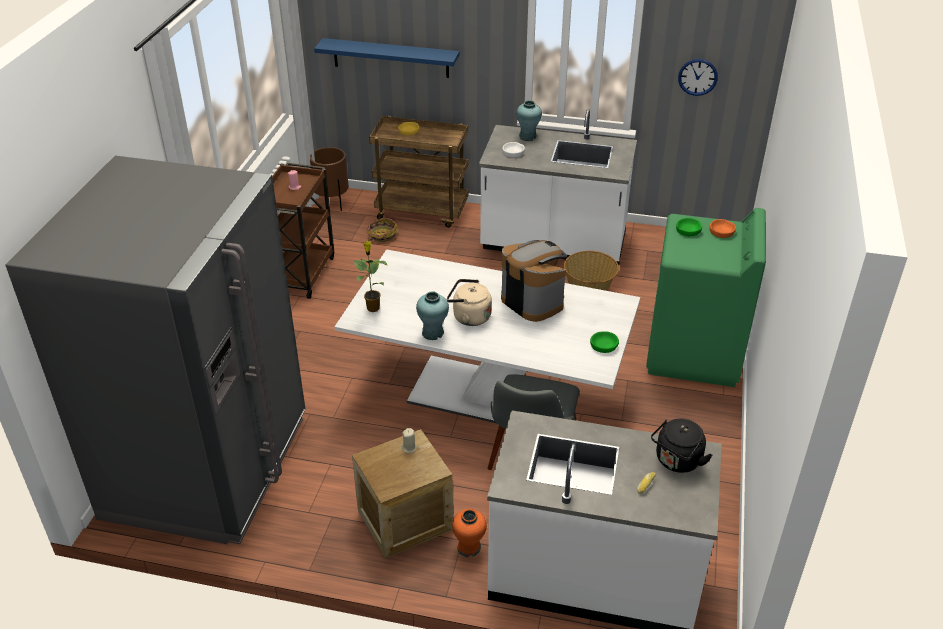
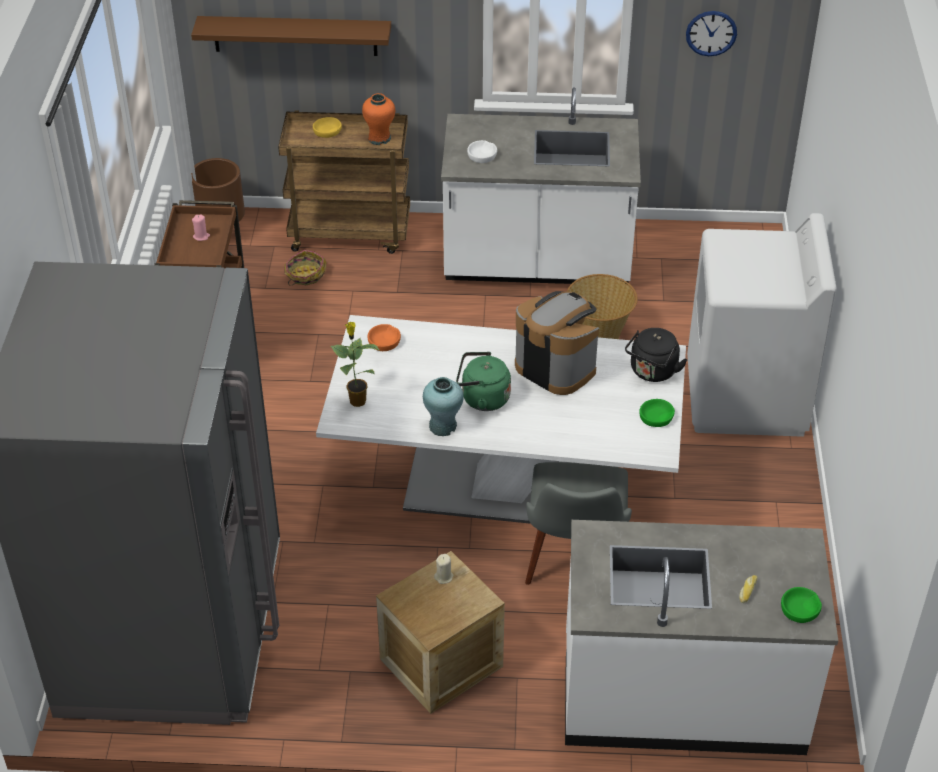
camera: 10 degrees left, 5 degrees up
blue shelf [314,38,459,78] -> brown shelf [191,16,391,56]
beige kettle [447,279,492,326] -> green kettle [456,352,511,411]
orange vase [452,509,487,557] -> orange vase moved to [362,93,395,145]
turquoise vase [516,100,542,141] -> none
green washing machine [646,208,766,387] -> white washing machine [687,213,837,437]
black kettle [651,419,712,473] -> black kettle moved to [625,328,687,382]
green bowl [676,218,702,236] -> green bowl moved to [781,587,822,623]
orange bowl [709,219,736,238] -> orange bowl moved to [368,324,401,351]

